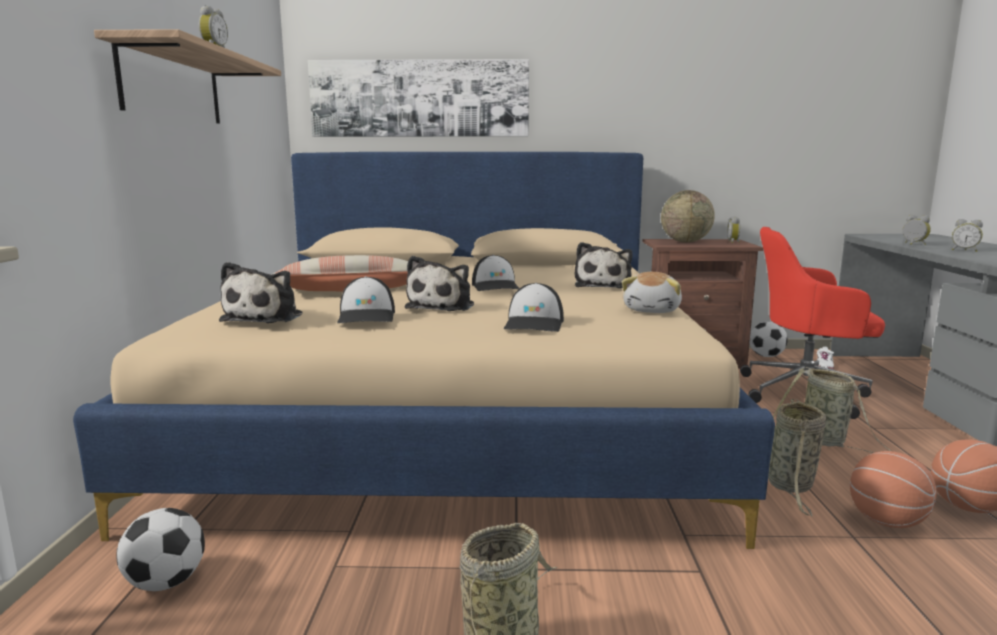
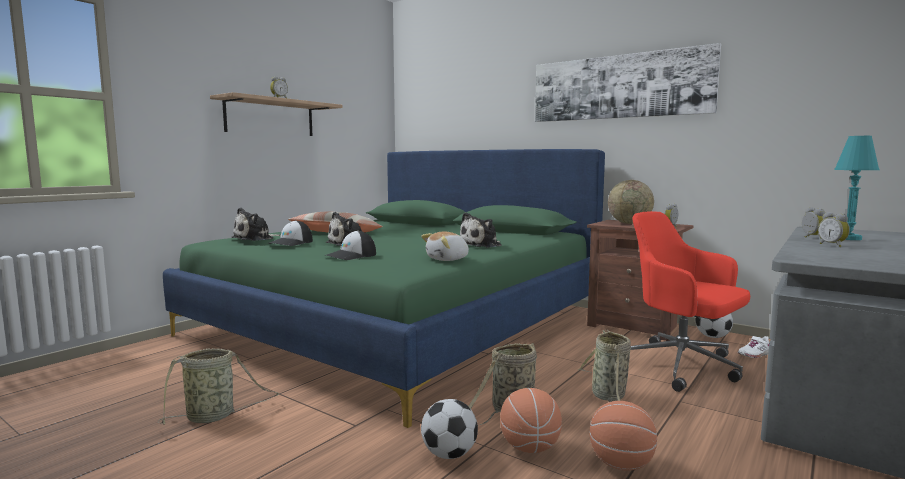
camera: 35 degrees right, 5 degrees down
beige bed [73,152,775,549] -> green bed [163,149,605,428]
football [116,508,205,591] -> football moved to [421,399,478,459]
picture [308,59,529,137] -> picture moved to [535,43,721,122]
cap [472,255,520,291] -> none
none -> turquoise table lamp [834,136,879,240]

